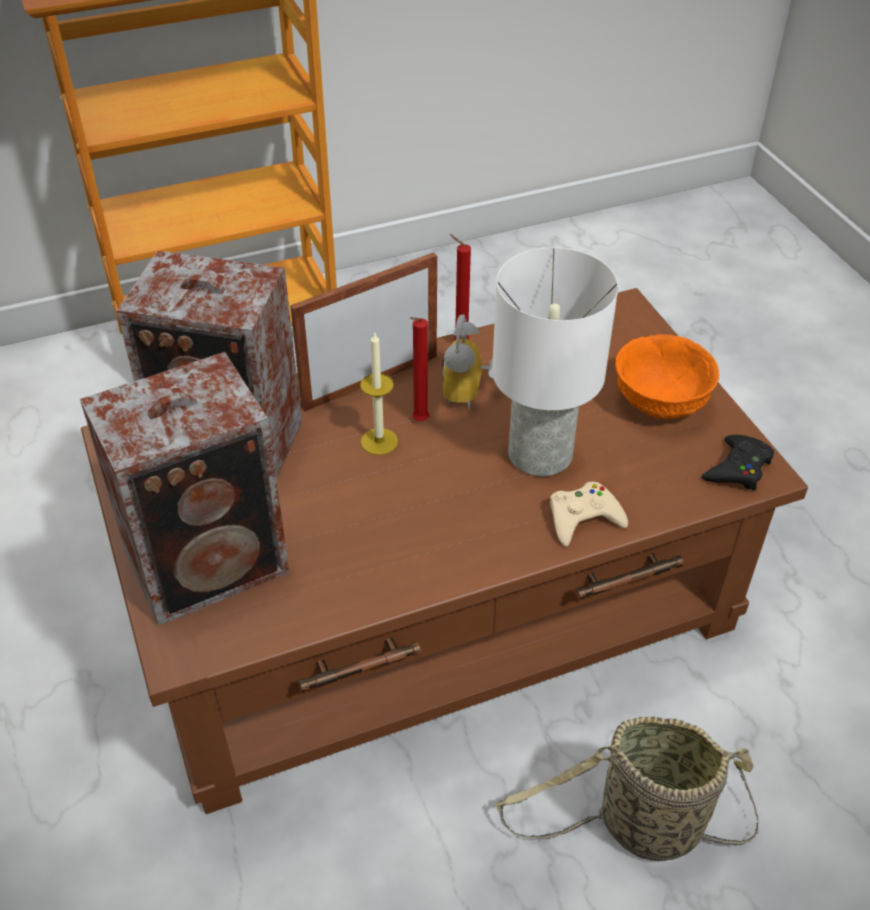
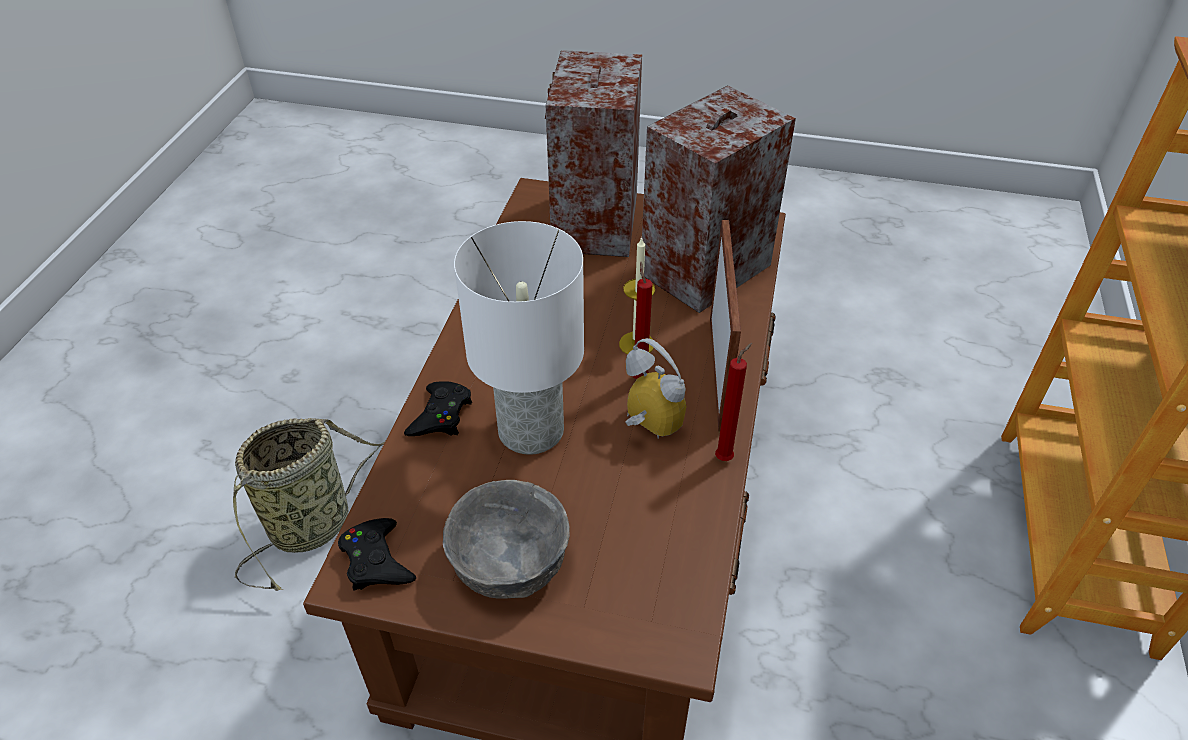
camera: 125 degrees right, 0 degrees up
beige game controller [550,482,628,547] -> black game controller [404,381,472,436]
orange bowl [615,334,719,419] -> grey bowl [443,480,570,599]

